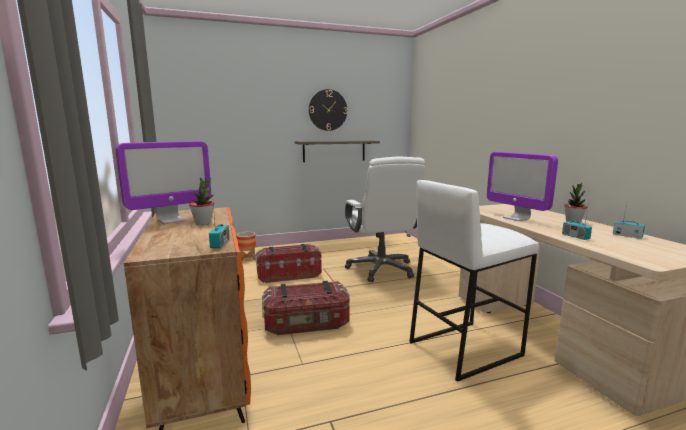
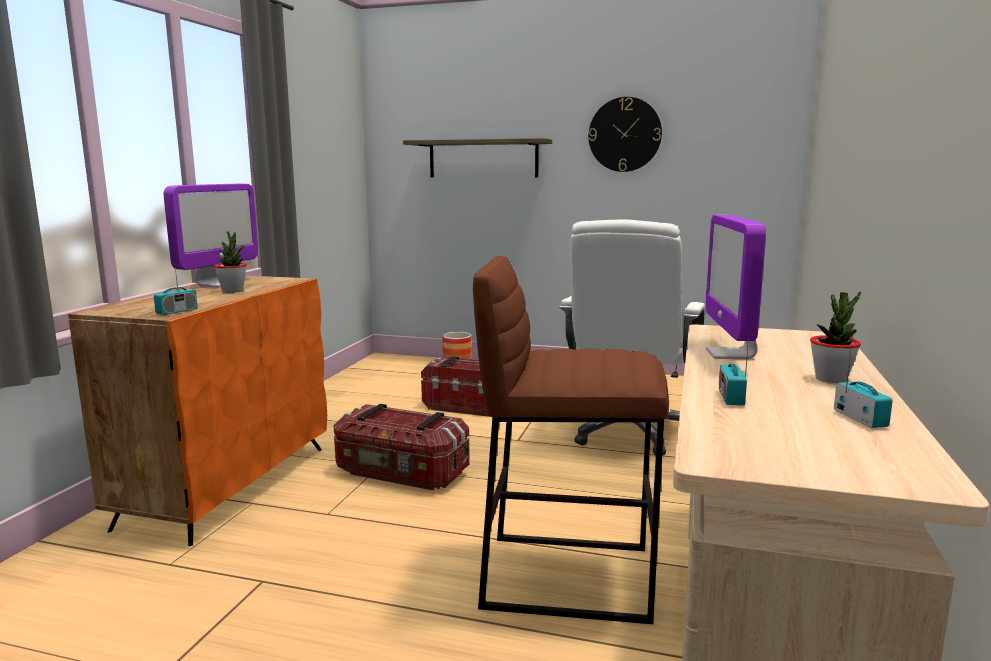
camera: 35 degrees right, 0 degrees up
monitor [116,141,211,224] -> monitor turned 60 degrees counterclockwise [163,184,258,288]
shelf [295,140,380,162] -> shelf moved to [403,138,552,178]
white stool [410,180,539,382] -> brown stool [473,256,669,624]

